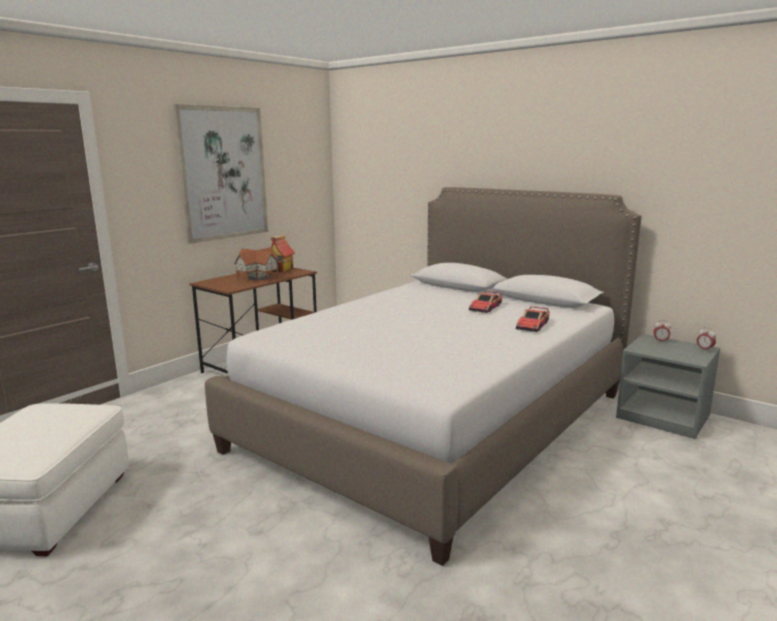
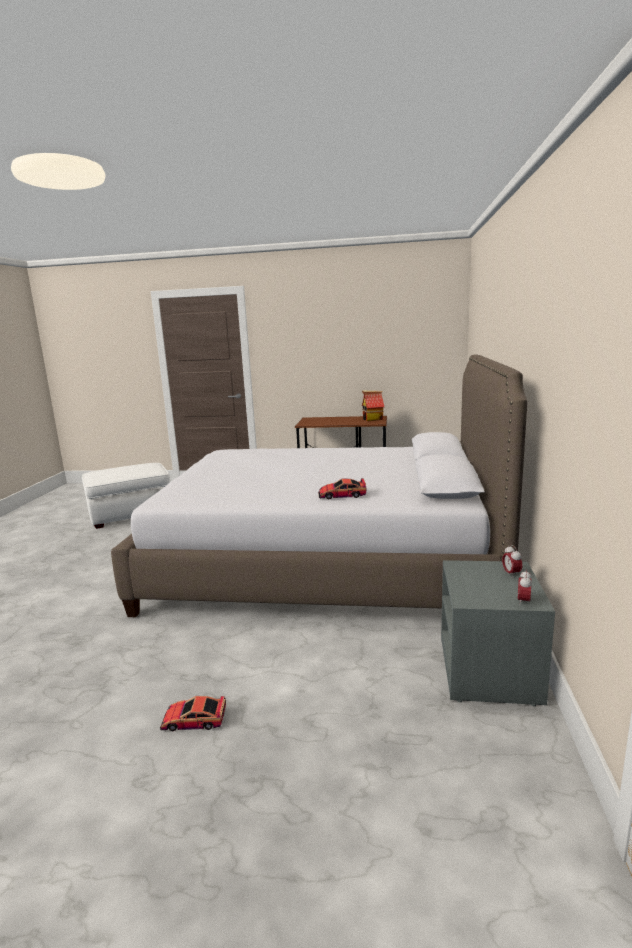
camera: 60 degrees right, 0 degrees up
picture [173,104,268,244] -> none
toy house [234,248,278,283] -> none
toy car [469,291,502,313] -> toy car moved to [160,696,226,731]

